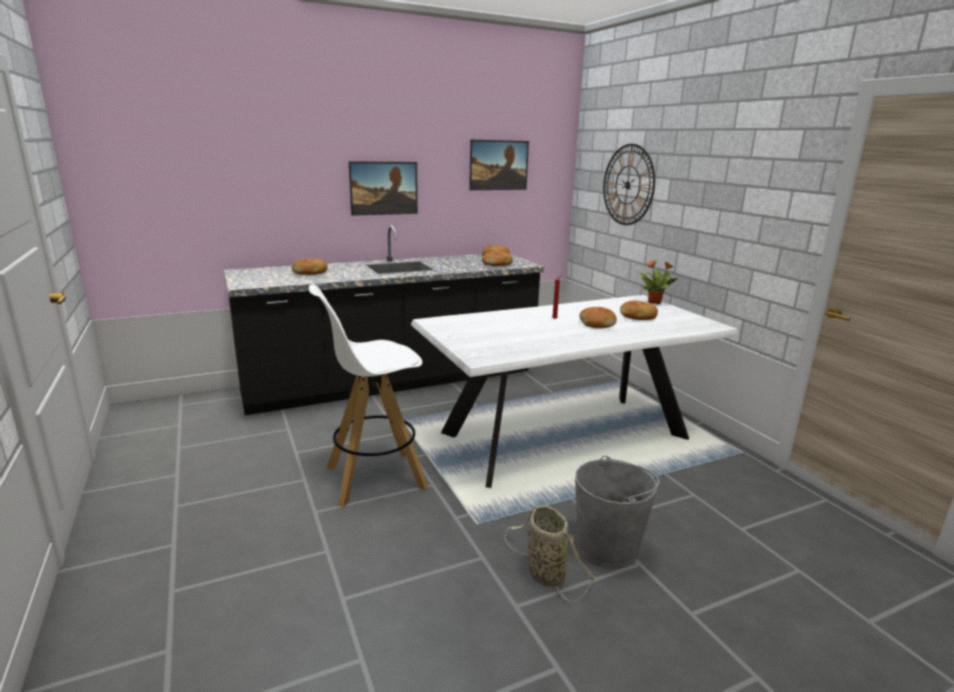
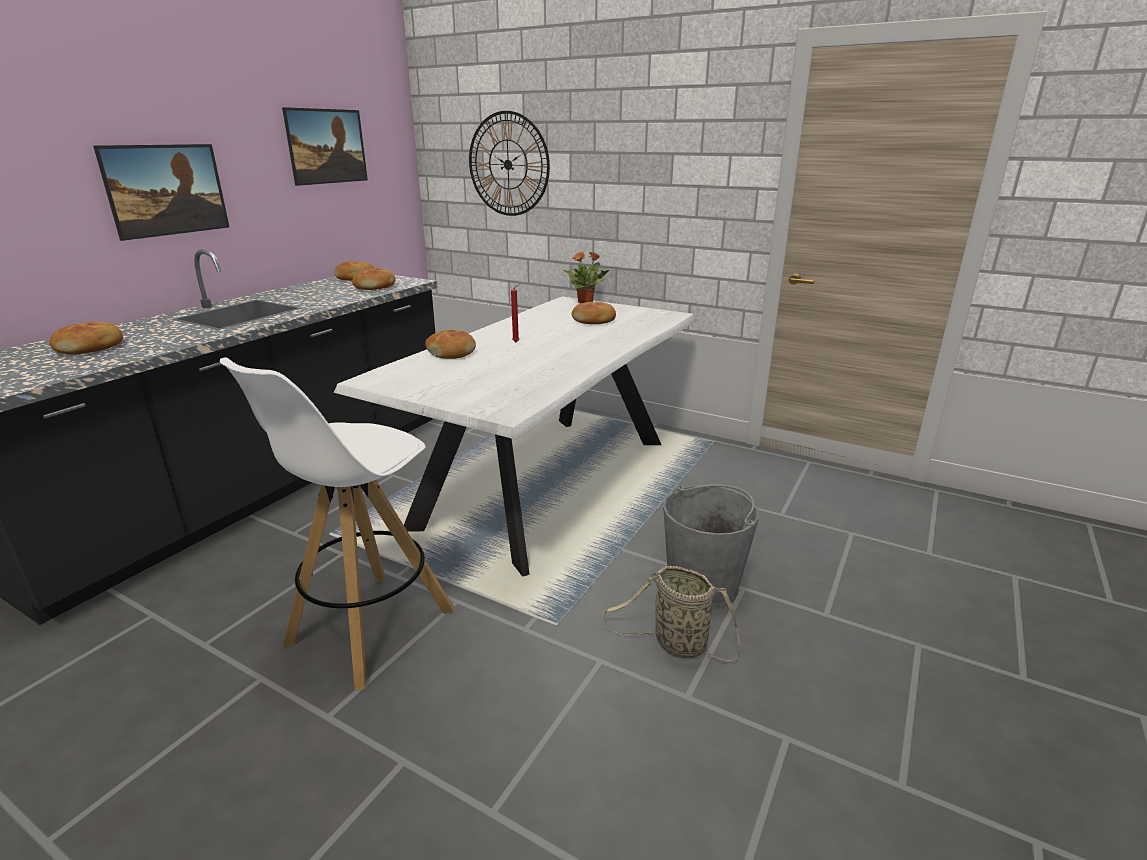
camera: 35 degrees left, 5 degrees up
bread [579,307,617,328] -> bread moved to [425,330,476,359]

